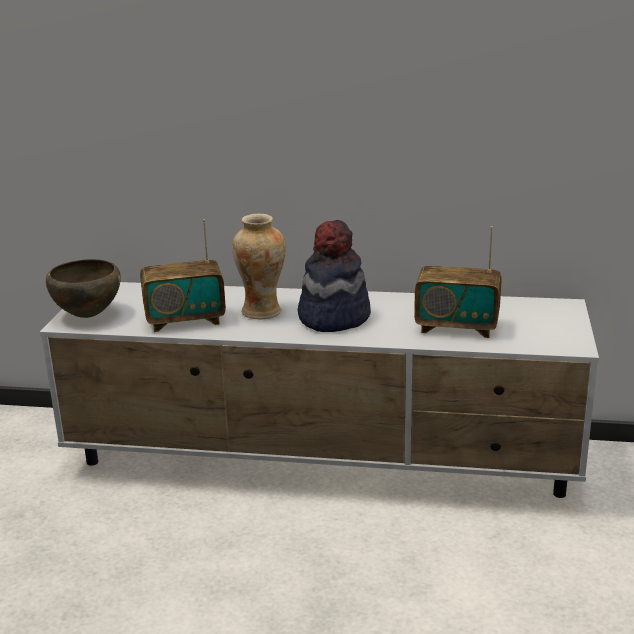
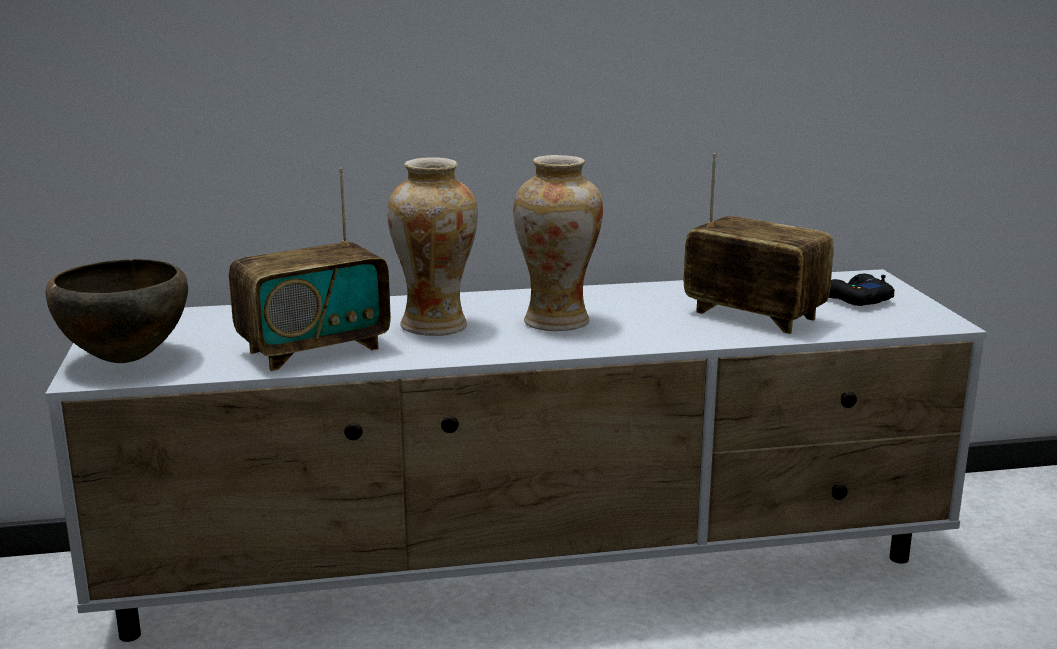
camera: 20 degrees left, 5 degrees down
hat [298,220,371,332] -> vase [513,155,603,331]
radio [414,226,502,338] -> radio turned 135 degrees counterclockwise [684,153,834,334]
none -> black game controller [828,274,895,306]

